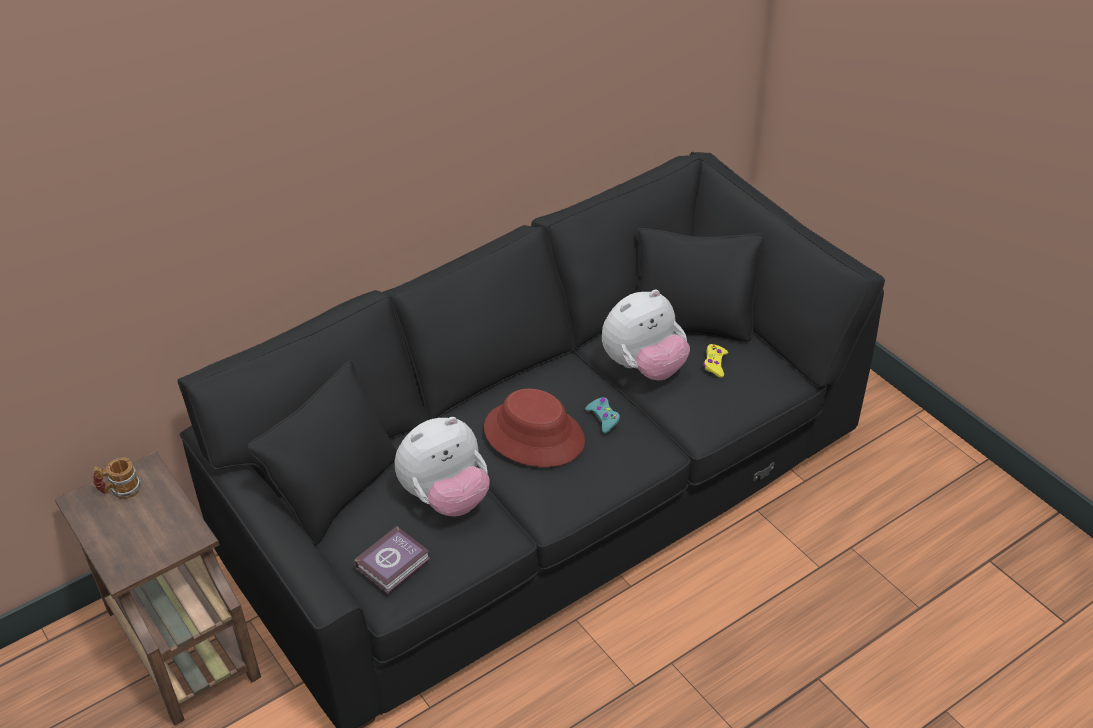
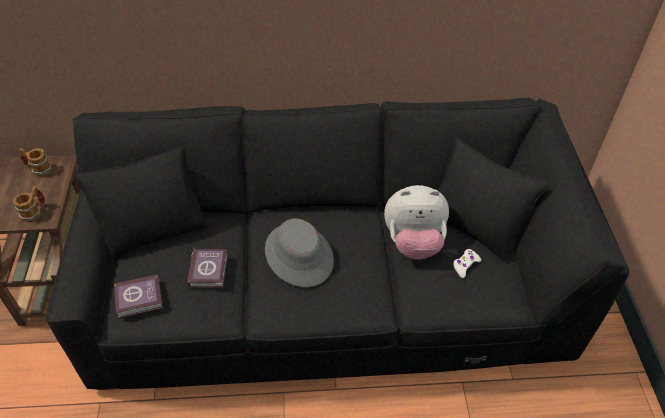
camera: 30 degrees right, 5 degrees up
plush toy [395,417,490,516] -> book [187,248,228,289]
red hat [484,389,585,467] -> grey hat [265,218,334,287]
turquoise game controller [585,397,620,433] -> none
yellow game controller [703,344,728,377] -> white game controller [453,249,482,278]
none -> mug [13,186,45,222]

